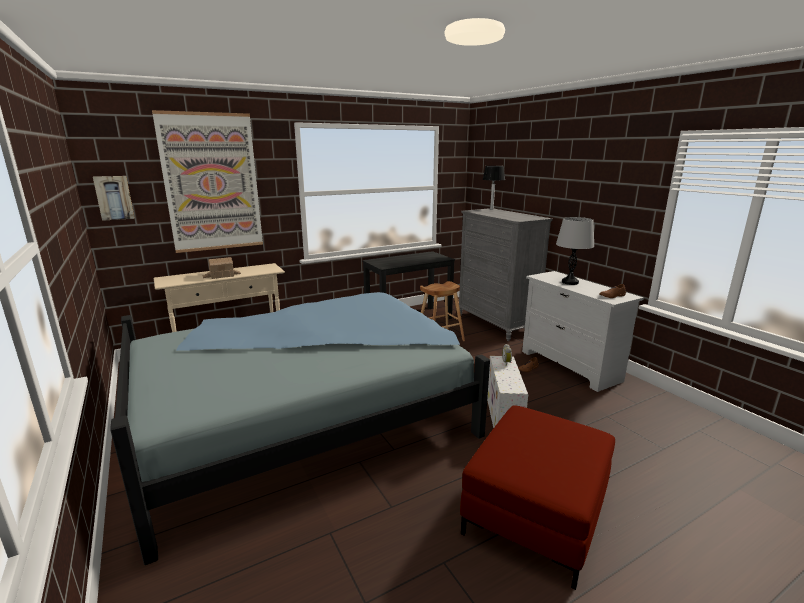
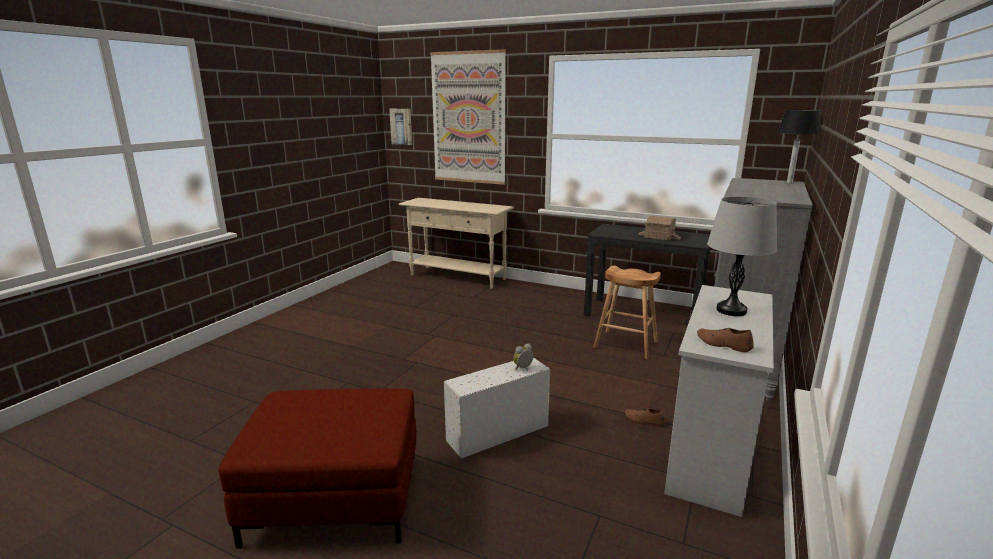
camera: 55 degrees right, 0 degrees up
blue bed [110,292,490,565] -> none
toy house [203,257,241,279] -> toy house moved to [638,216,681,241]

